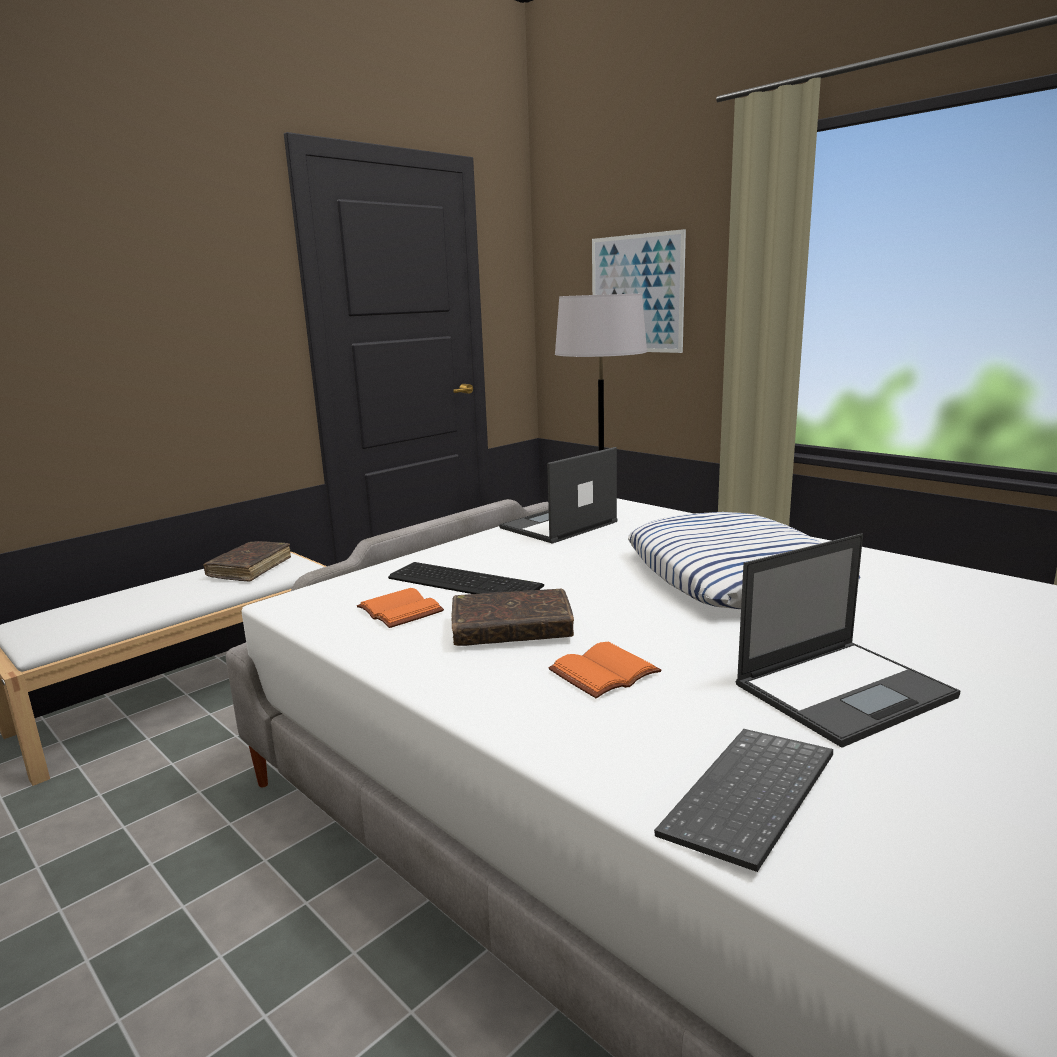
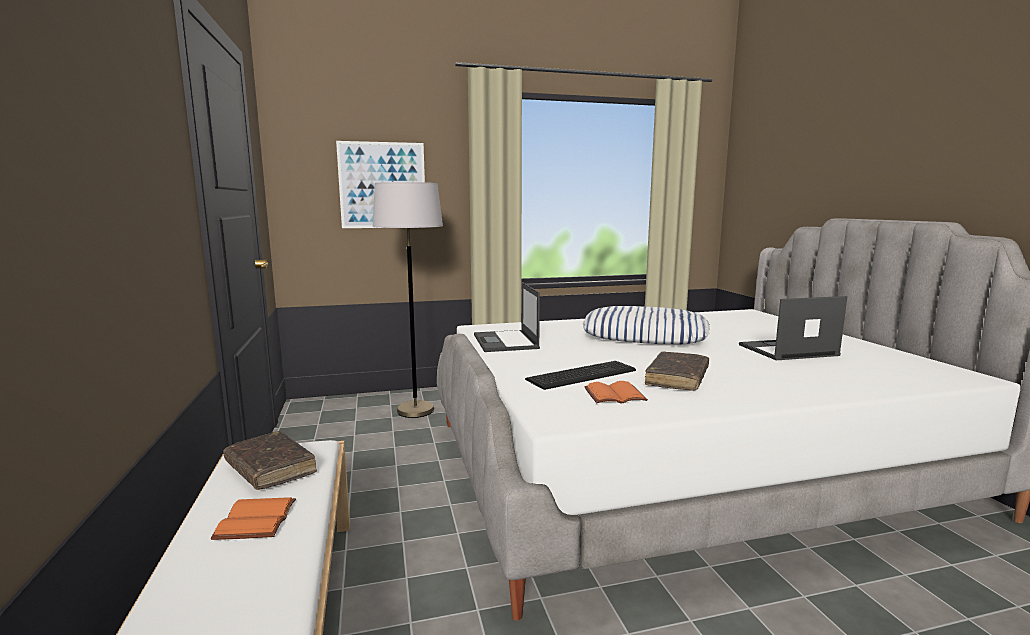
camera: 60 degrees left, 5 degrees down
orange book [549,642,661,699] -> orange book moved to [210,497,296,540]
keyboard [654,729,833,872] -> none
laptop [736,533,960,748] -> laptop turned 105 degrees counterclockwise [739,296,847,360]

